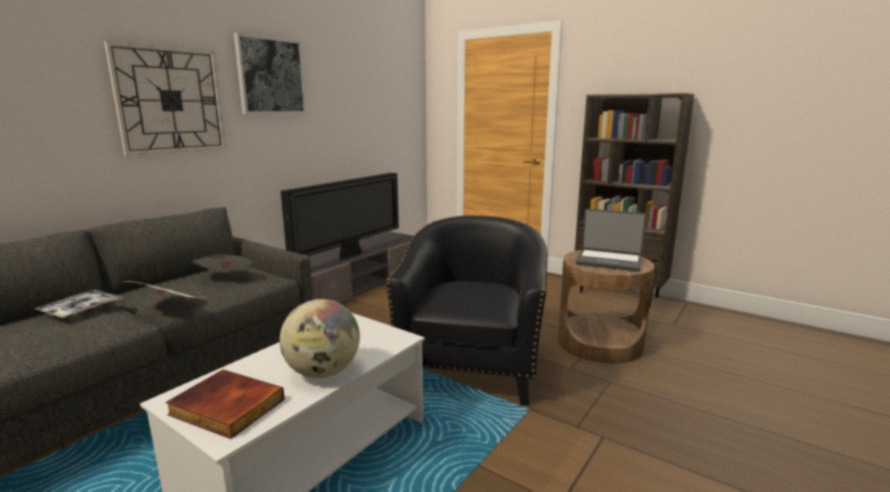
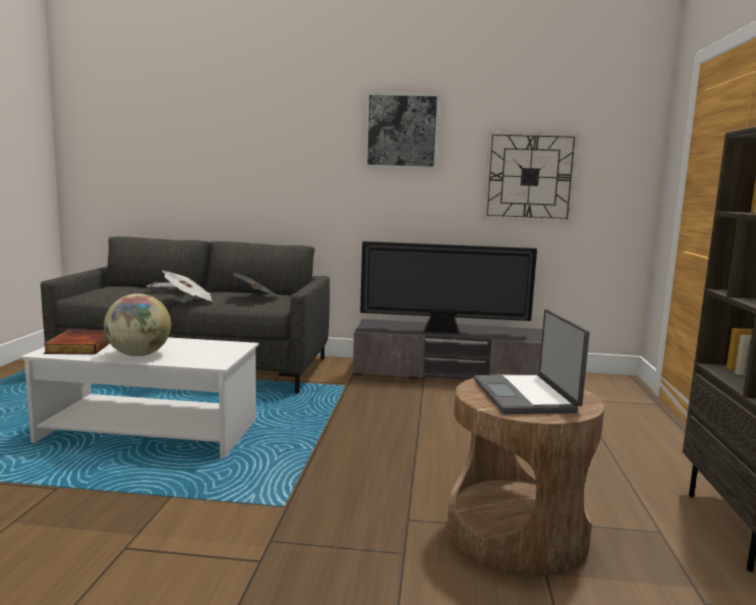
camera: 60 degrees right, 5 degrees down
wall clock [104,41,226,156] -> wall clock moved to [483,131,579,222]
black armchair [386,215,547,405] -> none

